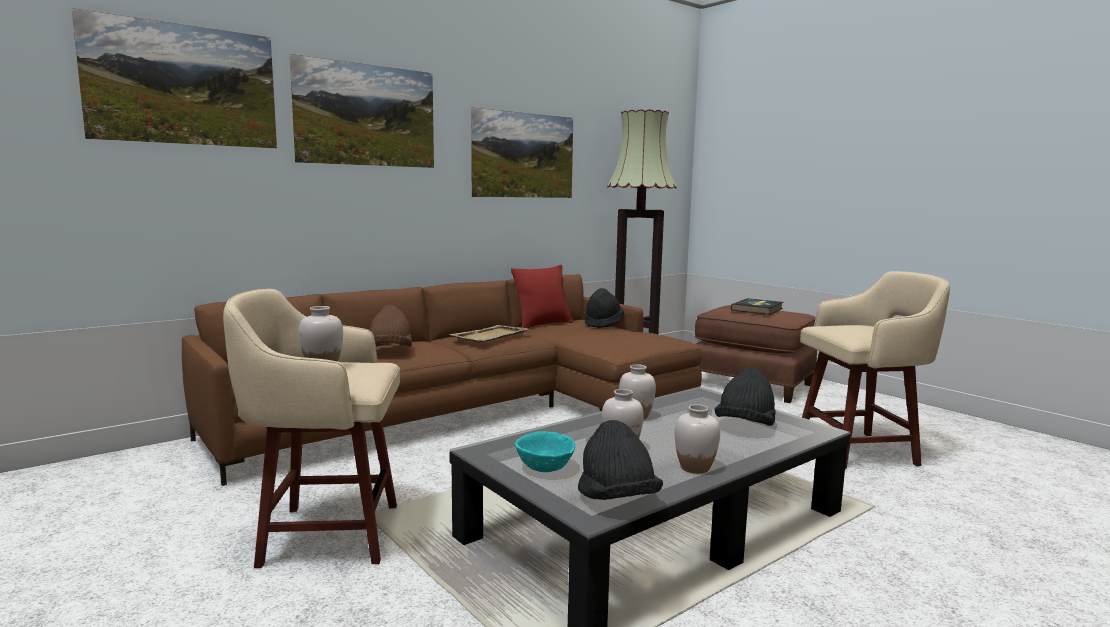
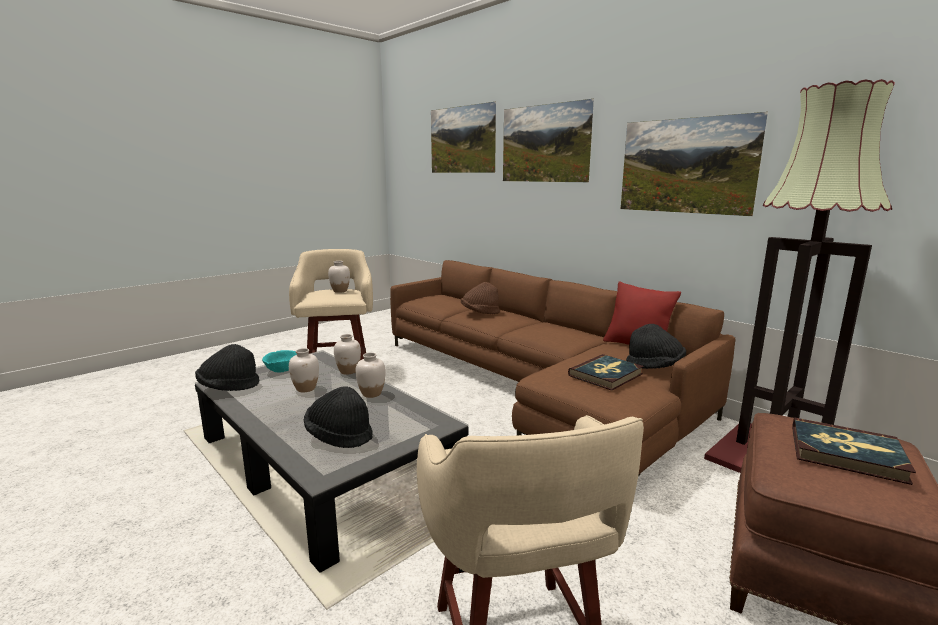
camera: 85 degrees right, 5 degrees up
beige tray [449,325,528,342] -> none
white vase [675,404,720,474] -> white vase moved to [334,334,361,375]
none -> book [568,354,644,391]

